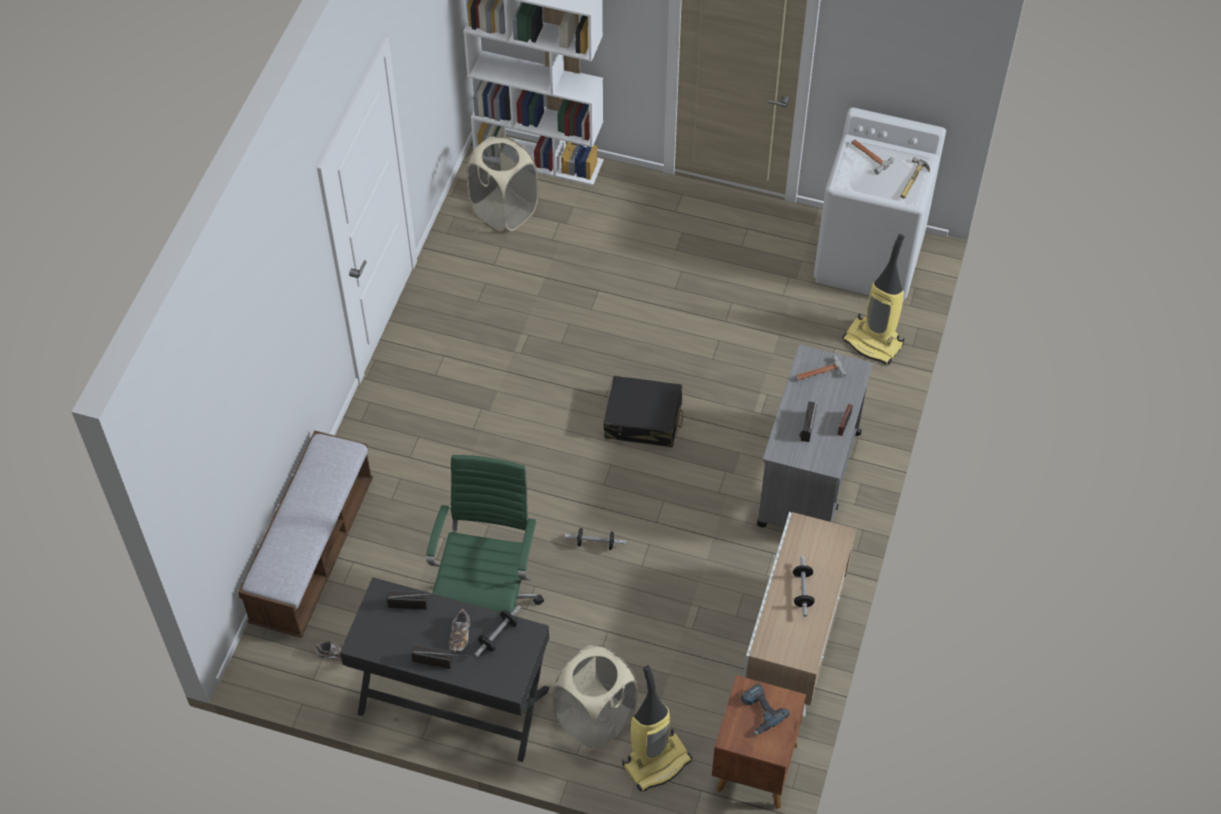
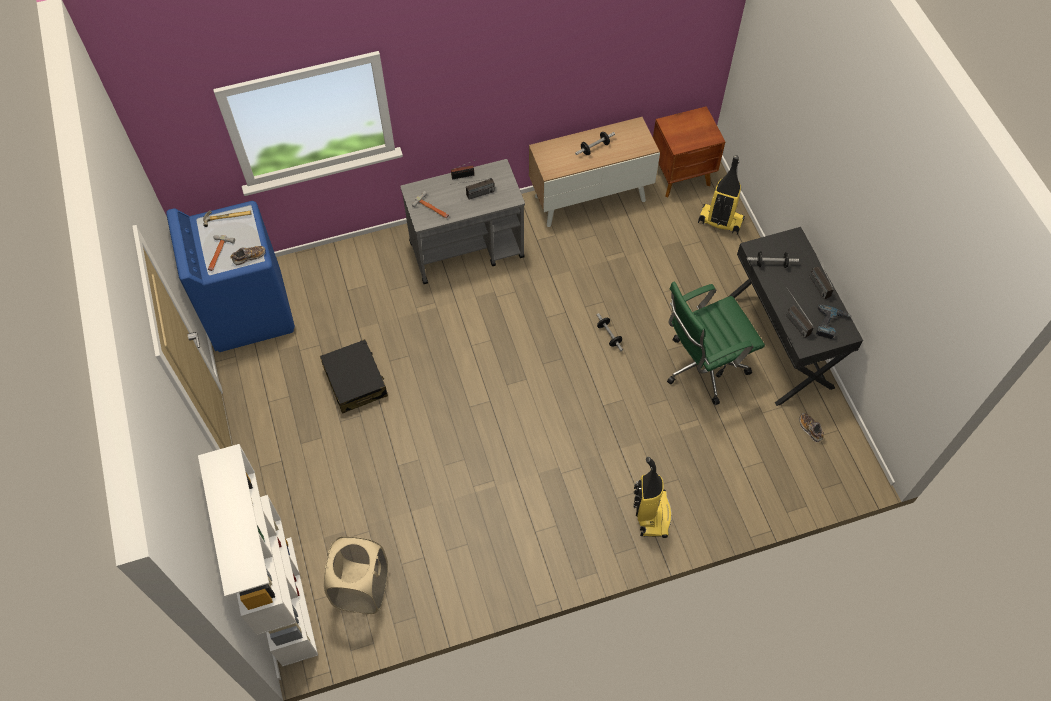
camera: 125 degrees left, 5 degrees up
bench [238,430,373,638] -> none
shoe [449,609,470,653] -> shoe moved to [230,246,265,265]
beige laundry basket [553,645,638,751] -> none
black suitcase [603,376,683,448] -> black suitcase moved to [320,339,388,414]
power drill [740,683,790,735] -> power drill moved to [816,304,851,339]
white washing machine [814,107,946,301] -> blue washing machine [166,201,295,352]
vacuum cleaner [842,234,905,365] -> vacuum cleaner moved to [633,457,672,538]

